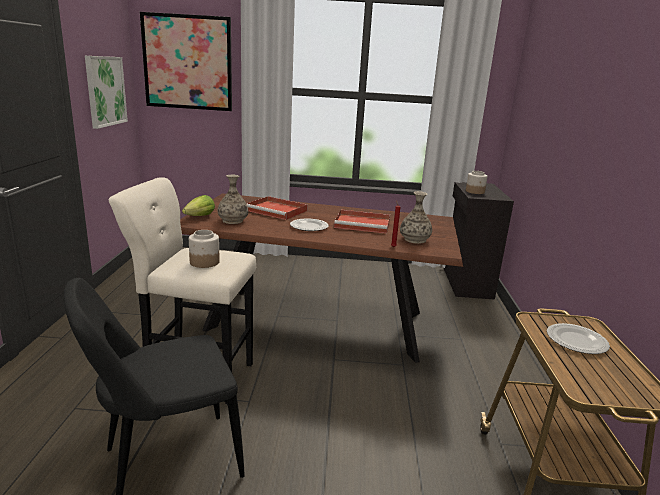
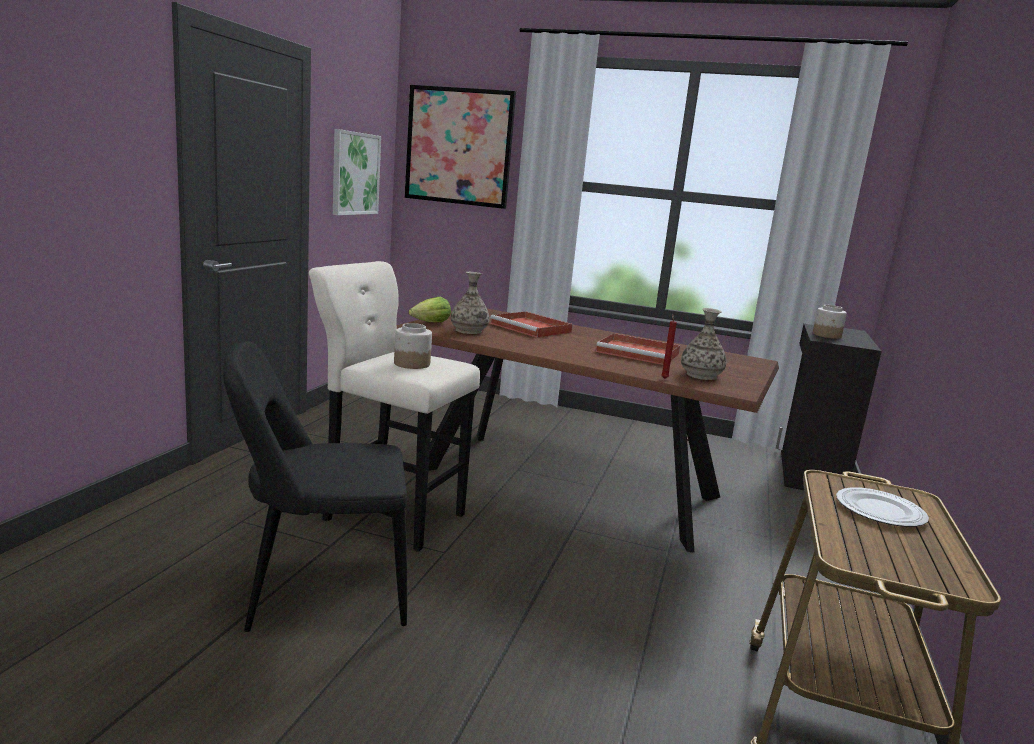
camera: 15 degrees right, 5 degrees down
plate [290,218,329,231] -> none

